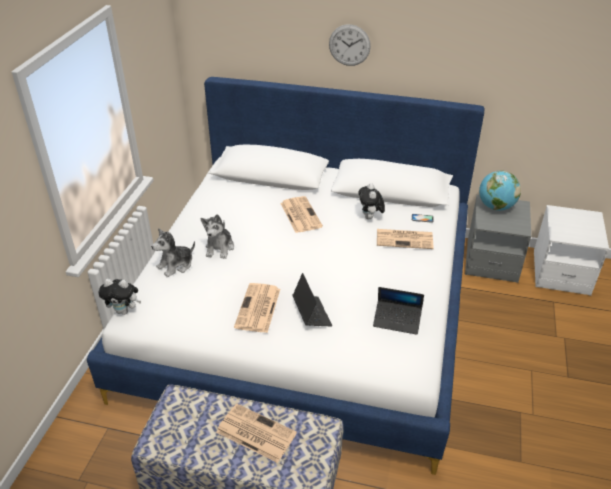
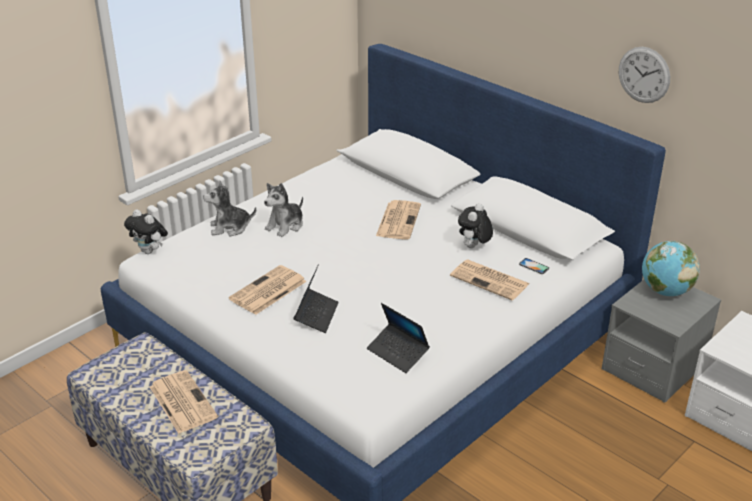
camera: 30 degrees right, 5 degrees down
wall clock [329,24,371,66] -> wall clock moved to [619,47,670,103]

